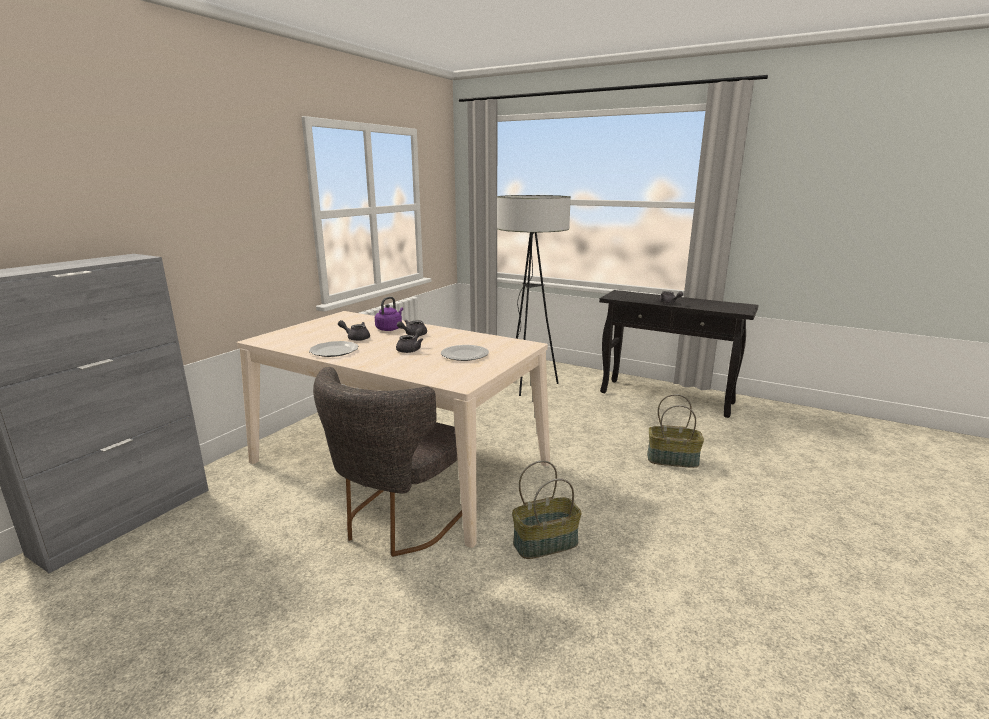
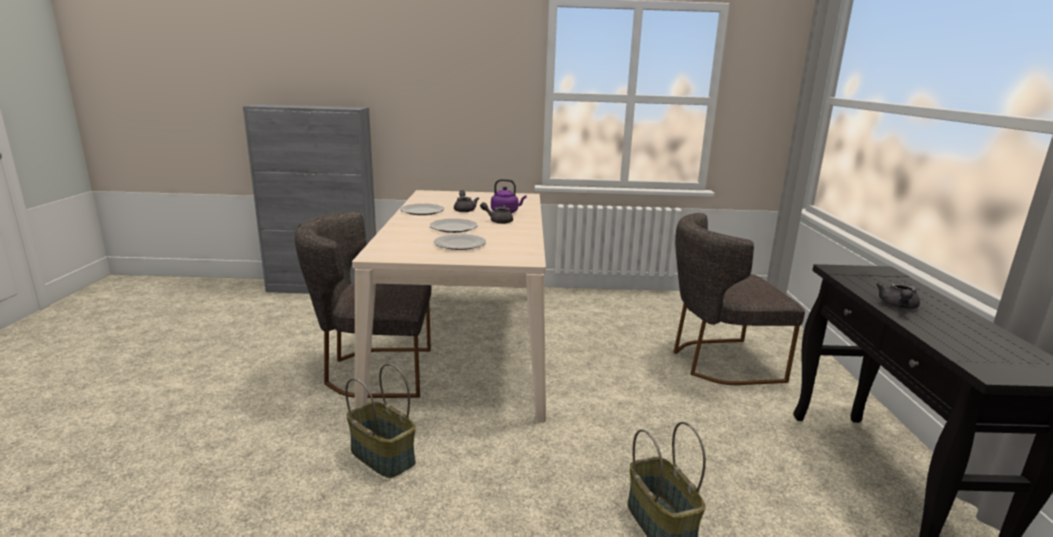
camera: 60 degrees right, 0 degrees up
grey teapot [396,328,423,353] -> plate [430,219,478,233]
floor lamp [497,195,571,396] -> grey chair [673,213,805,385]

